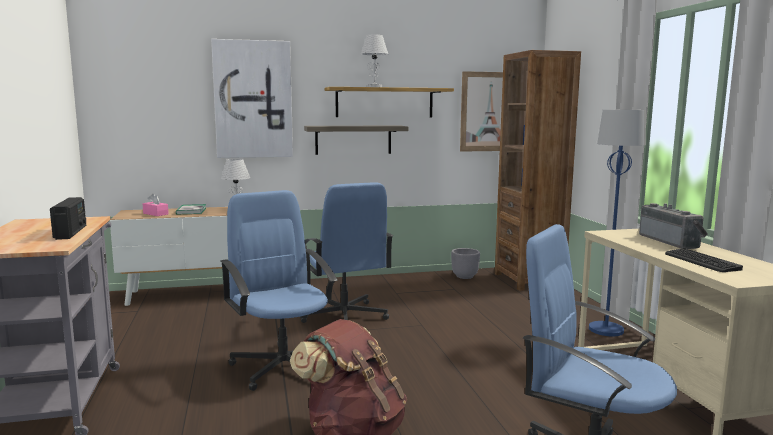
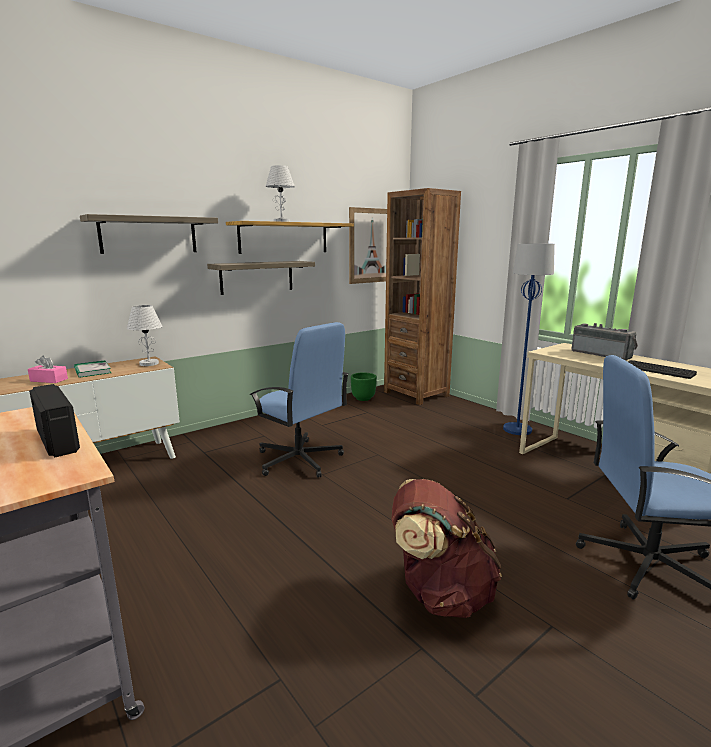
camera: 25 degrees left, 5 degrees up
picture [211,39,293,158] -> shelf [80,214,218,254]
blue office chair [221,190,338,391] -> none
grey planter [451,248,480,279] -> green planter [351,372,377,401]

